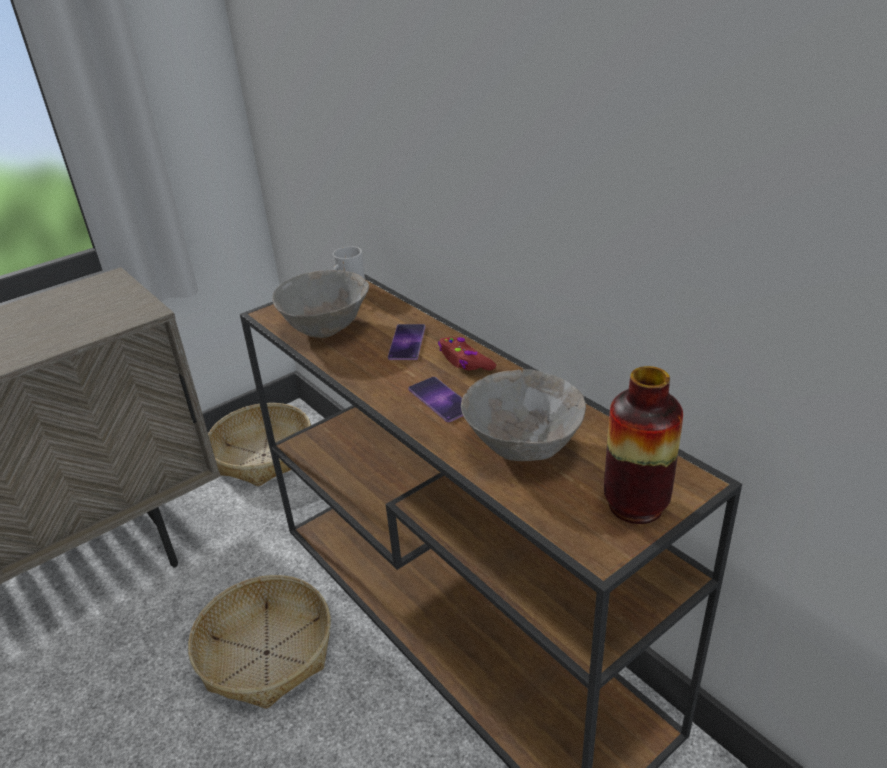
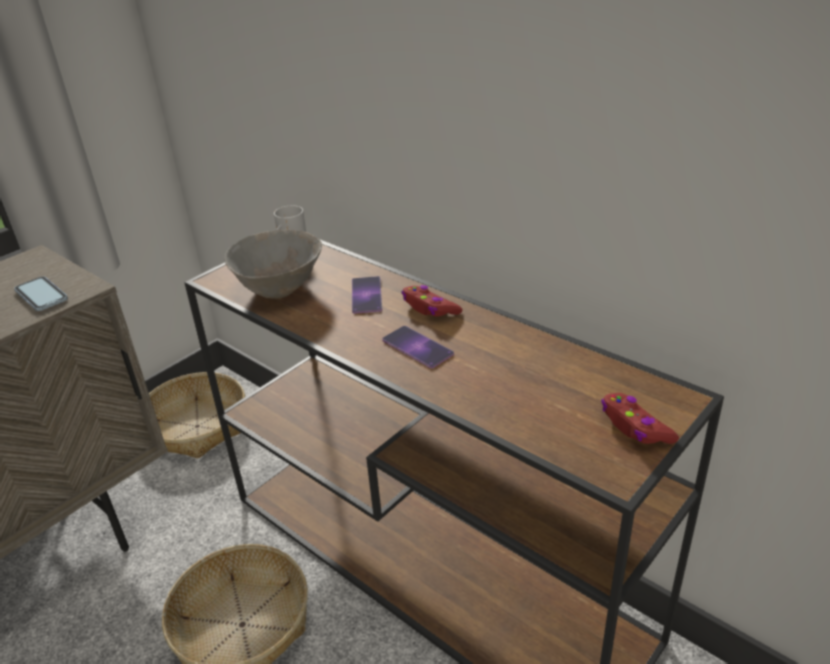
camera: 10 degrees left, 0 degrees up
grey bowl [461,369,586,461] -> none
vase [604,366,683,524] -> red game controller [601,393,679,444]
none -> phone [14,277,68,311]

